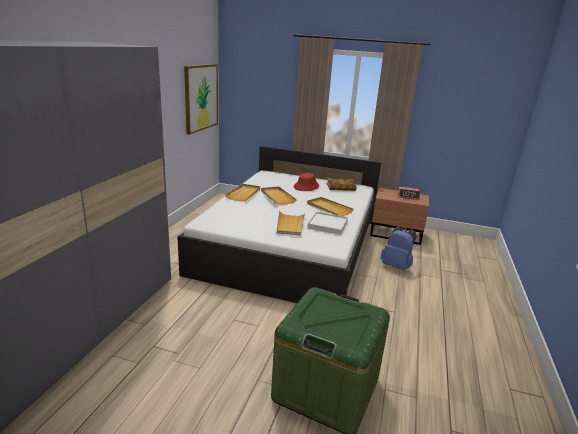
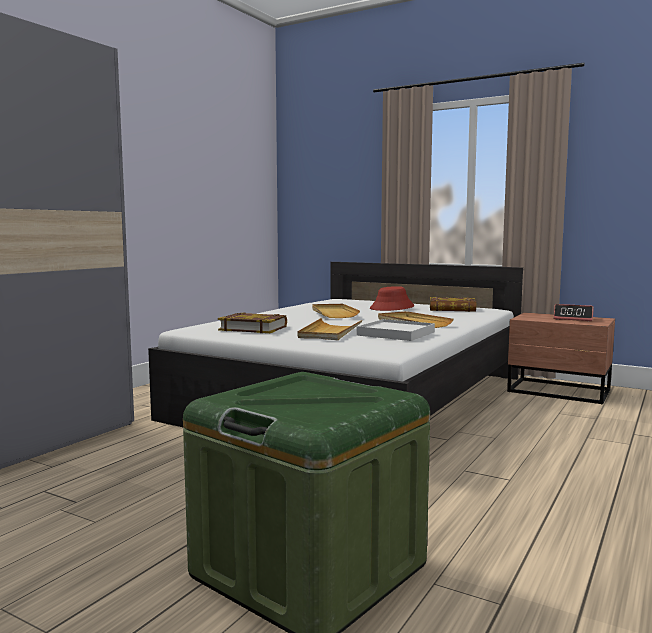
camera: 15 degrees right, 15 degrees down
picture [184,64,218,135] -> none
beige tray [225,184,260,201] -> none
blue backpack [381,226,417,271] -> none
none -> book [218,312,287,333]

